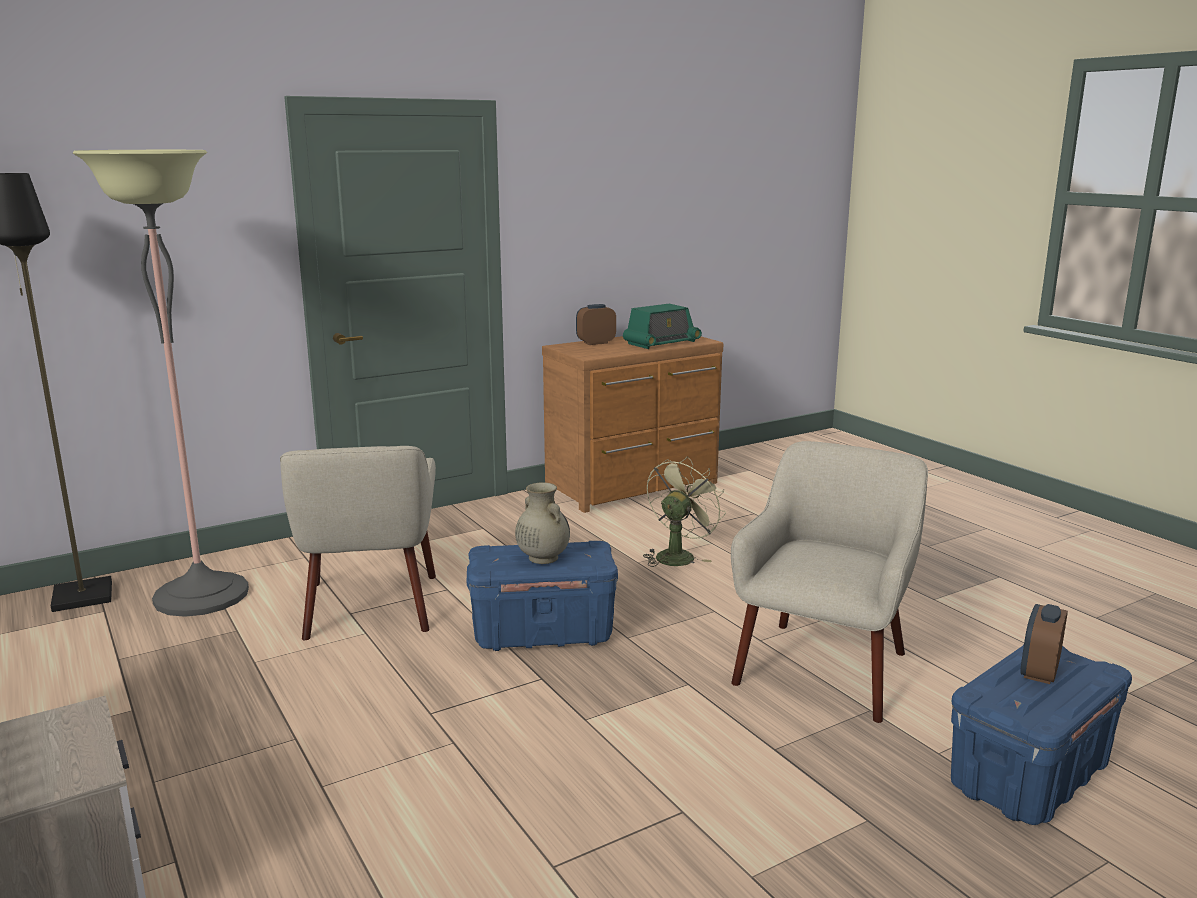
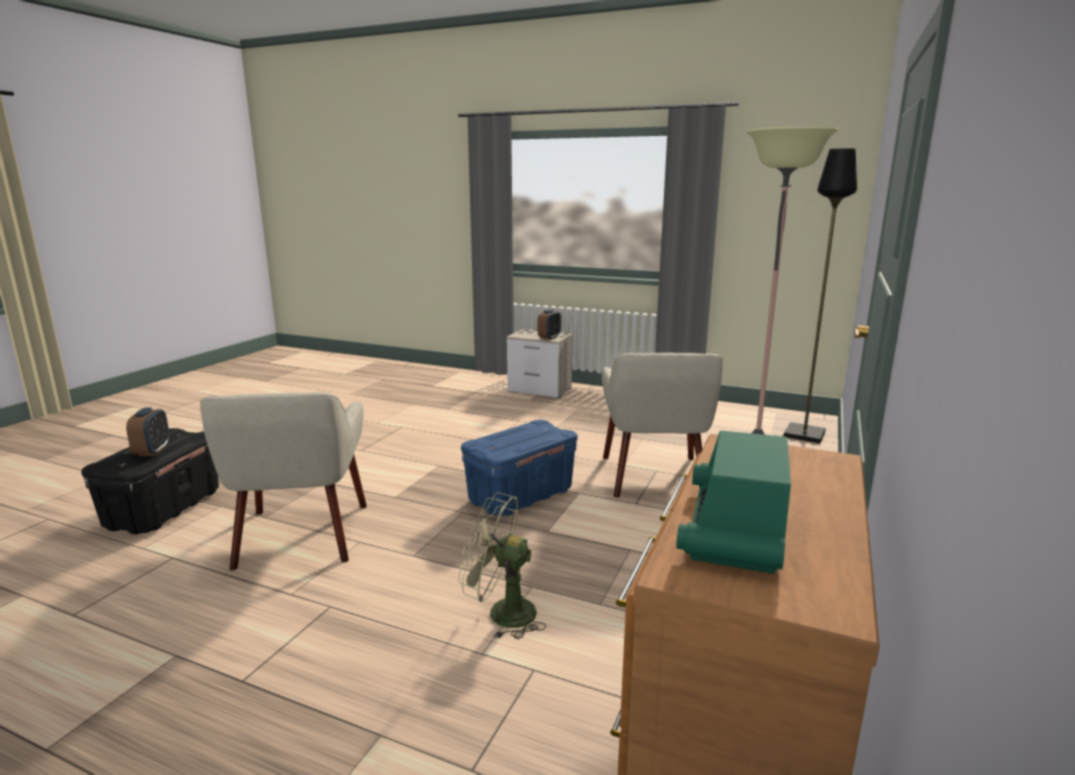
camera: 145 degrees right, 0 degrees up
beige armchair [280,446,436,640] -> beige armchair turned 135 degrees counterclockwise [602,353,723,498]
beige vase [515,482,570,564] -> none
alarm clock [576,304,616,345] -> alarm clock moved to [538,309,561,340]
green fan [643,457,726,567] -> green fan turned 105 degrees clockwise [459,492,546,639]
blue storage box [951,645,1132,825] -> black storage box [81,428,219,535]

